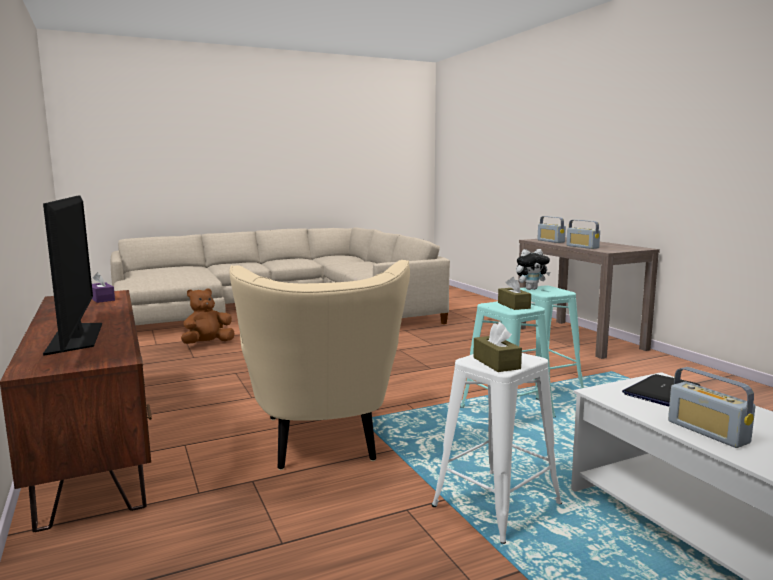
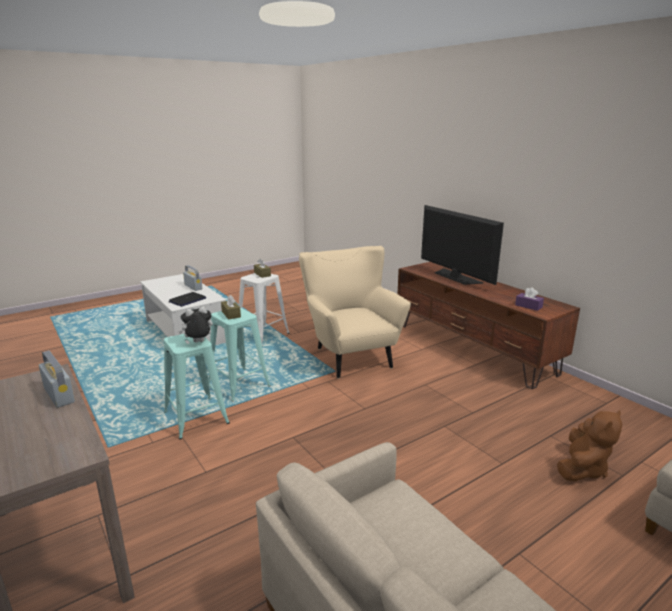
camera: 170 degrees right, 10 degrees up
radio [538,216,566,243] -> none

